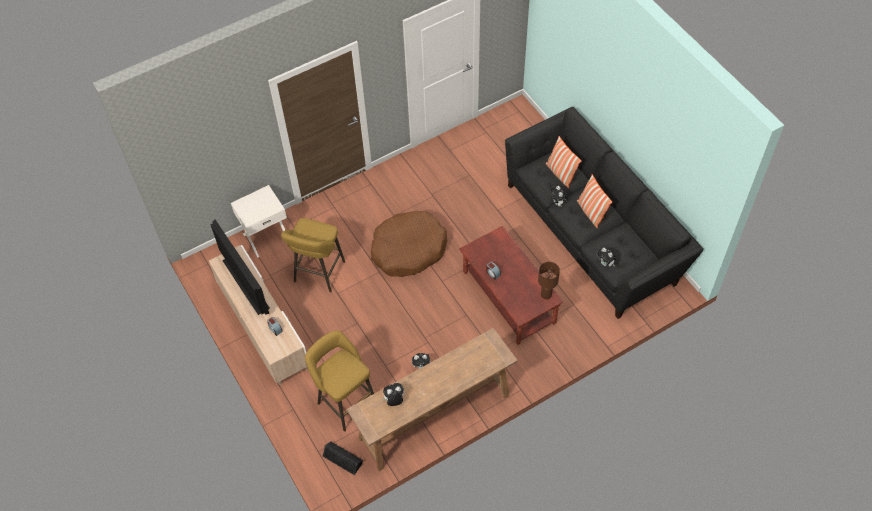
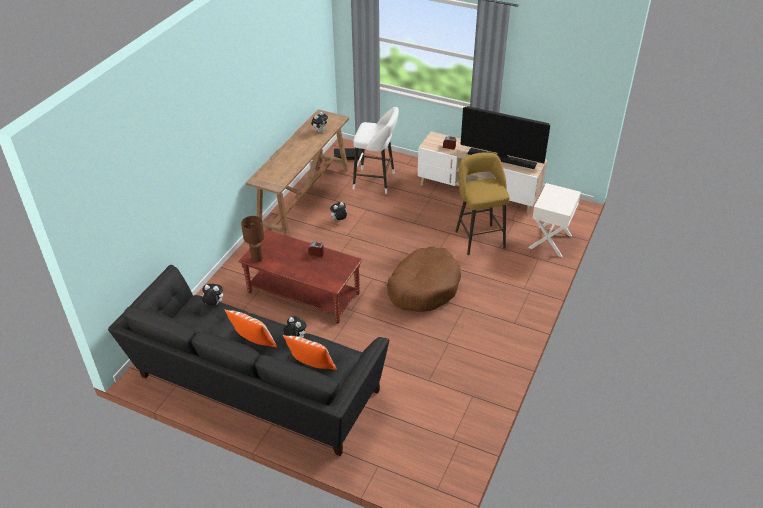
camera: 145 degrees right, 15 degrees down
yellow stool [305,330,374,431] -> white stool [353,107,399,194]

